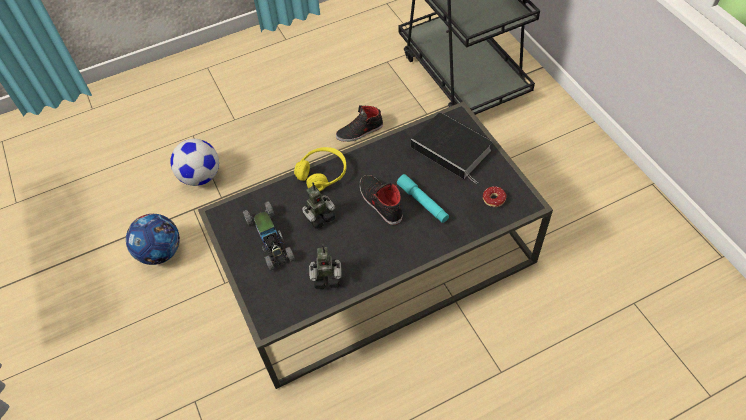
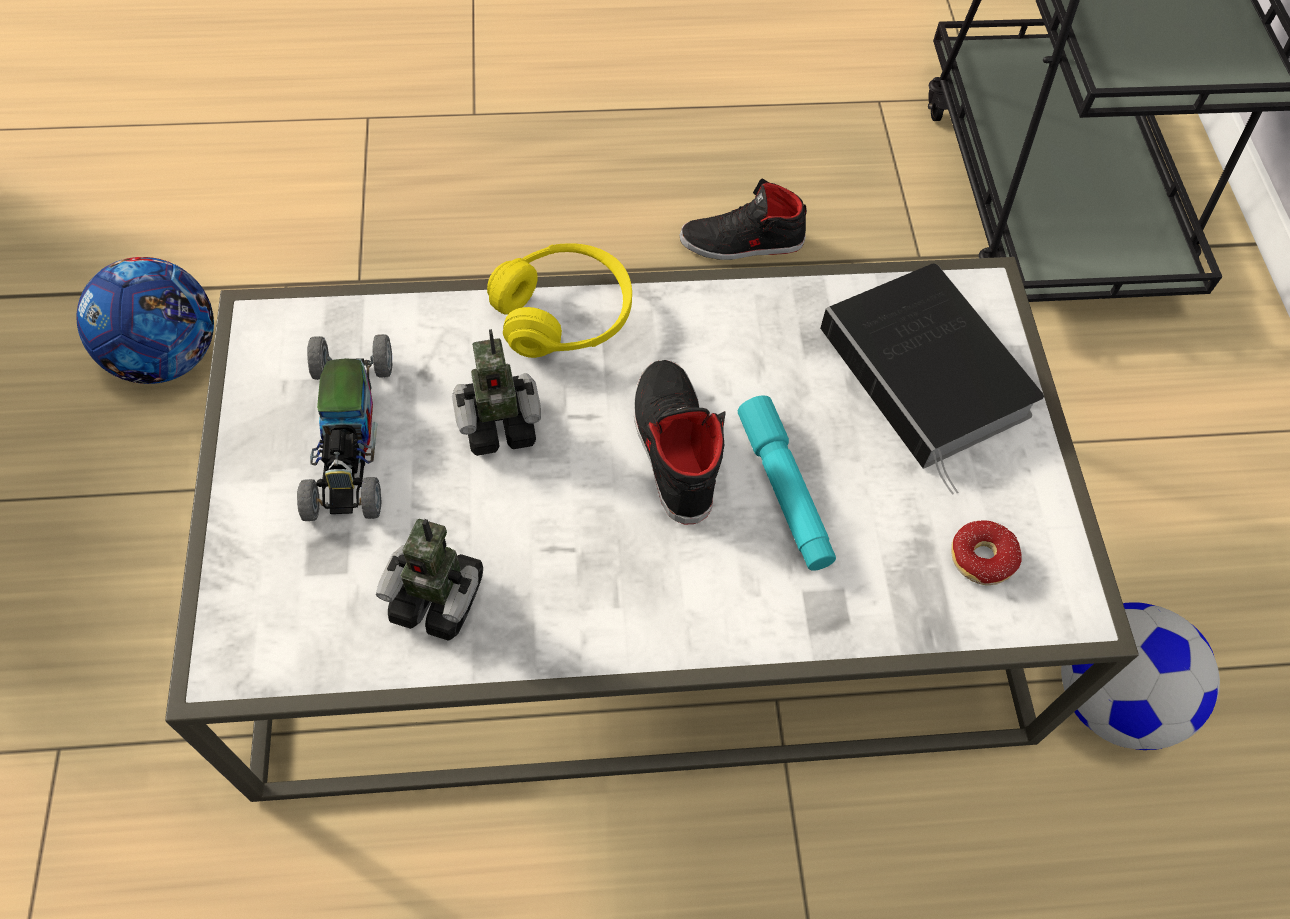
camera: 15 degrees right, 5 degrees up
football [170,139,219,186] -> football moved to [1061,602,1220,750]
black coffee table [198,101,553,389] -> white coffee table [165,257,1139,802]

